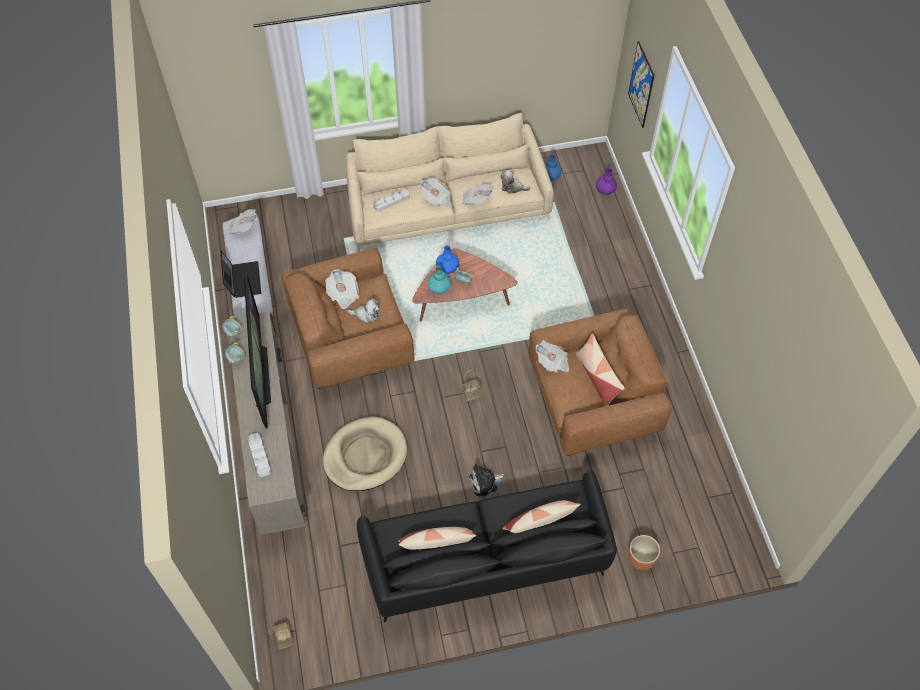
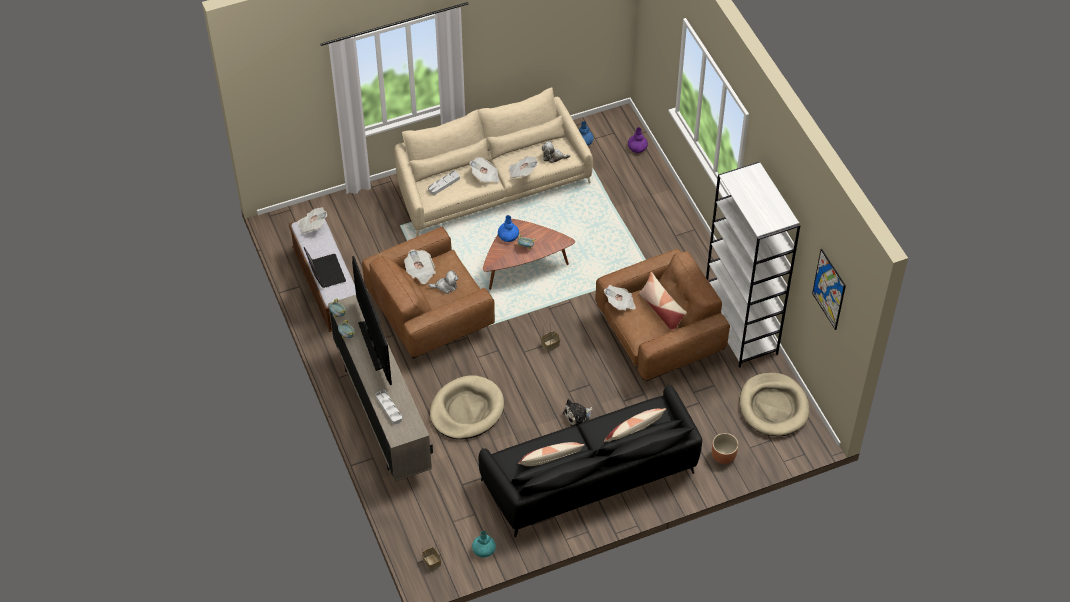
camera: 10 degrees left, 5 degrees down
turquoise vase [427,266,451,294] -> turquoise vase moved to [472,530,496,557]
picture [628,41,654,128] -> picture moved to [812,249,846,330]
none -> white bookcase [706,162,801,368]
none -> beige dog bed [740,372,809,436]

